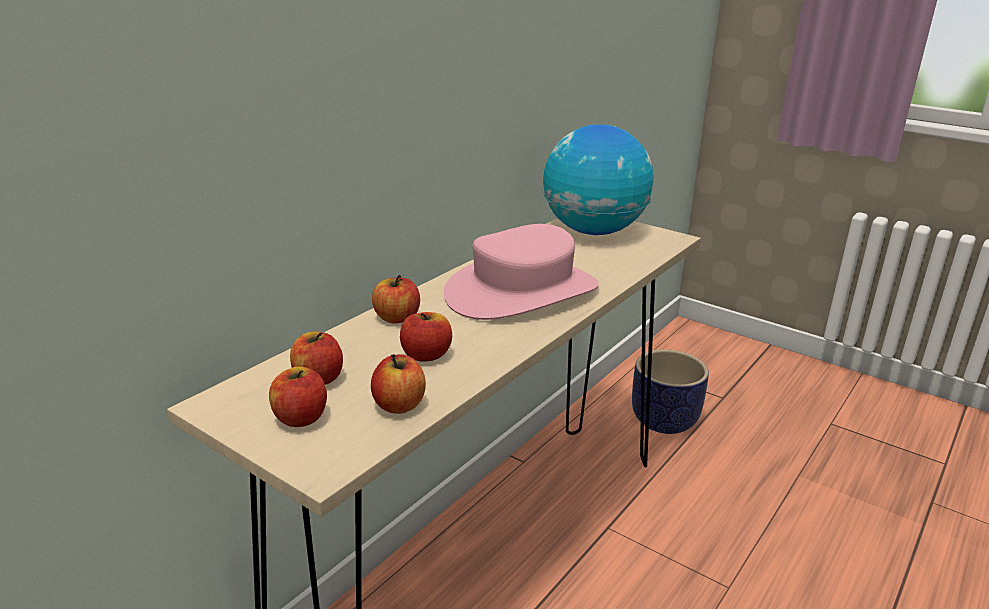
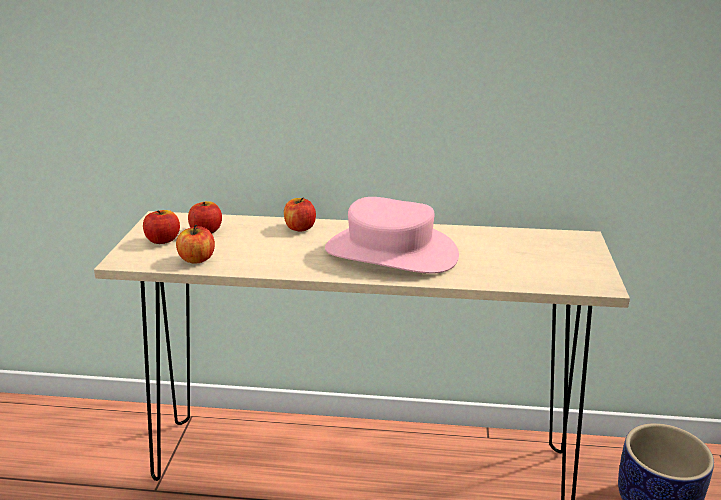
camera: 60 degrees right, 0 degrees up
apple [400,312,452,362] -> none
globe [543,124,653,235] -> none

